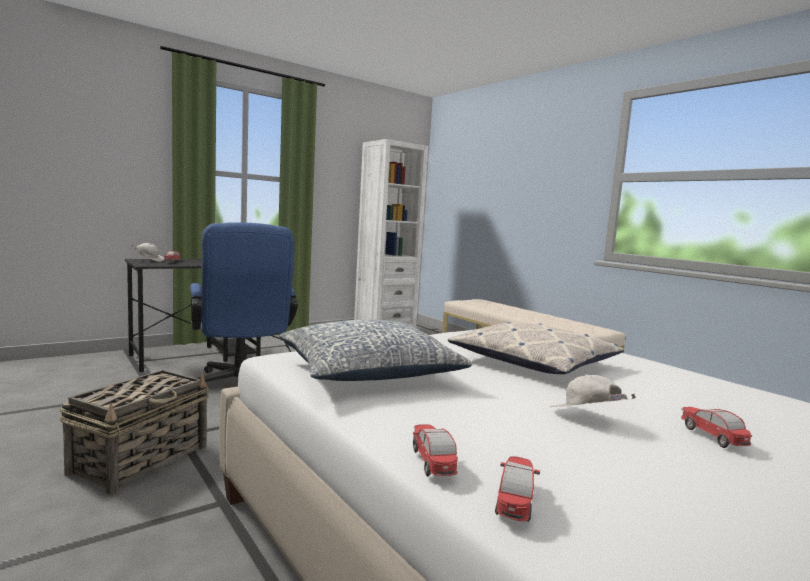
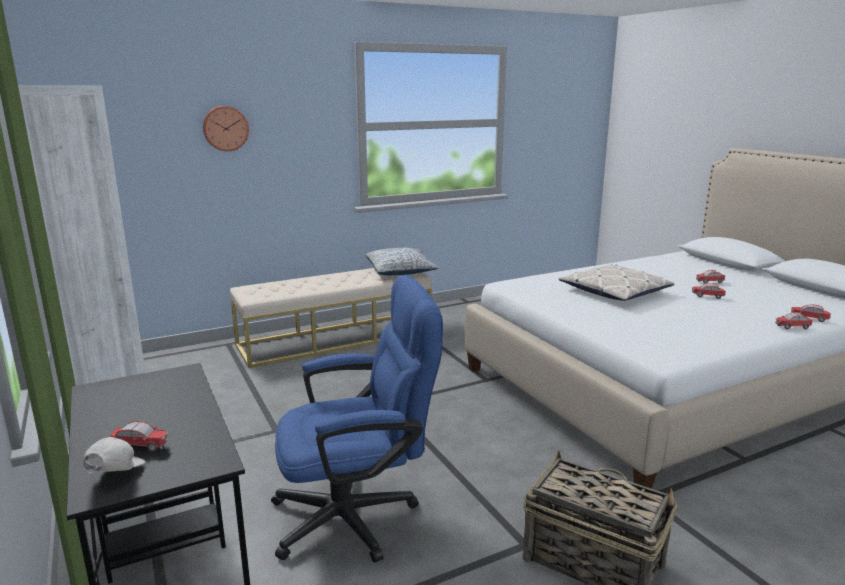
camera: 80 degrees left, 10 degrees up
pillow [279,320,472,381] -> pillow moved to [366,248,439,275]
white cap [550,374,636,407] -> toy car [692,283,726,299]
none -> wall clock [203,106,249,151]

